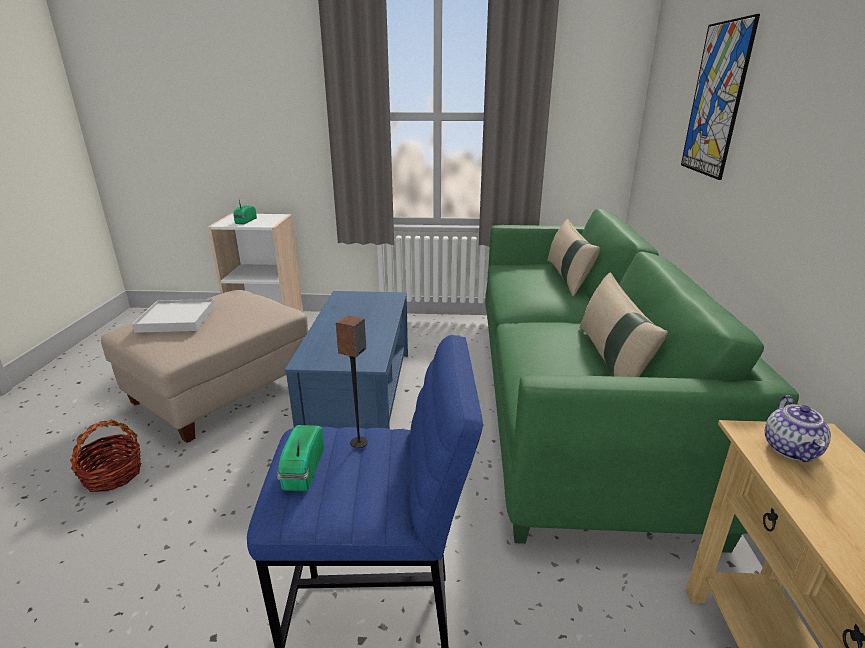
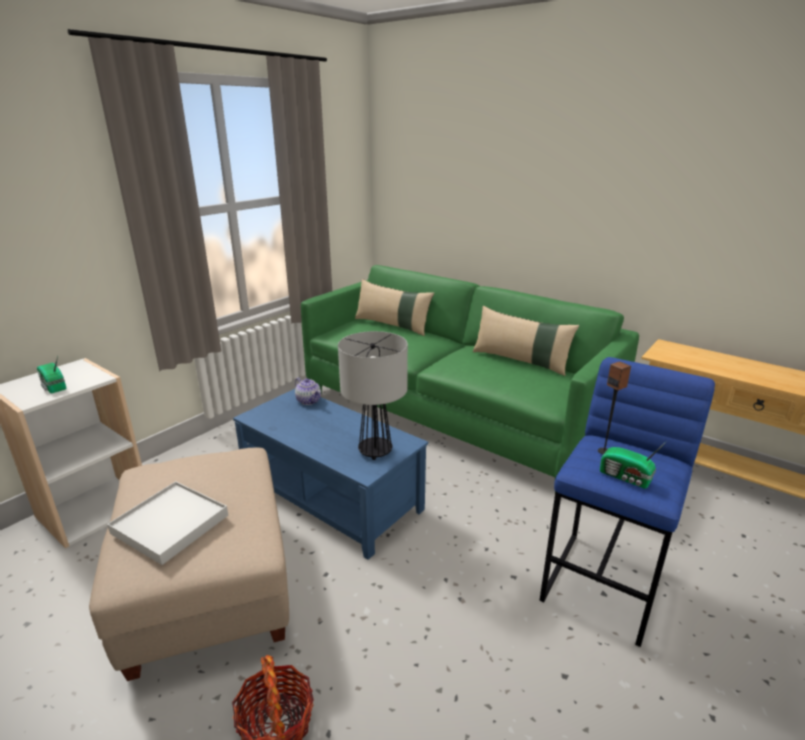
camera: 55 degrees left, 0 degrees up
picture [681,14,760,180] -> none
teapot [765,395,831,462] -> teapot moved to [295,378,321,405]
none -> table lamp [338,331,408,460]

